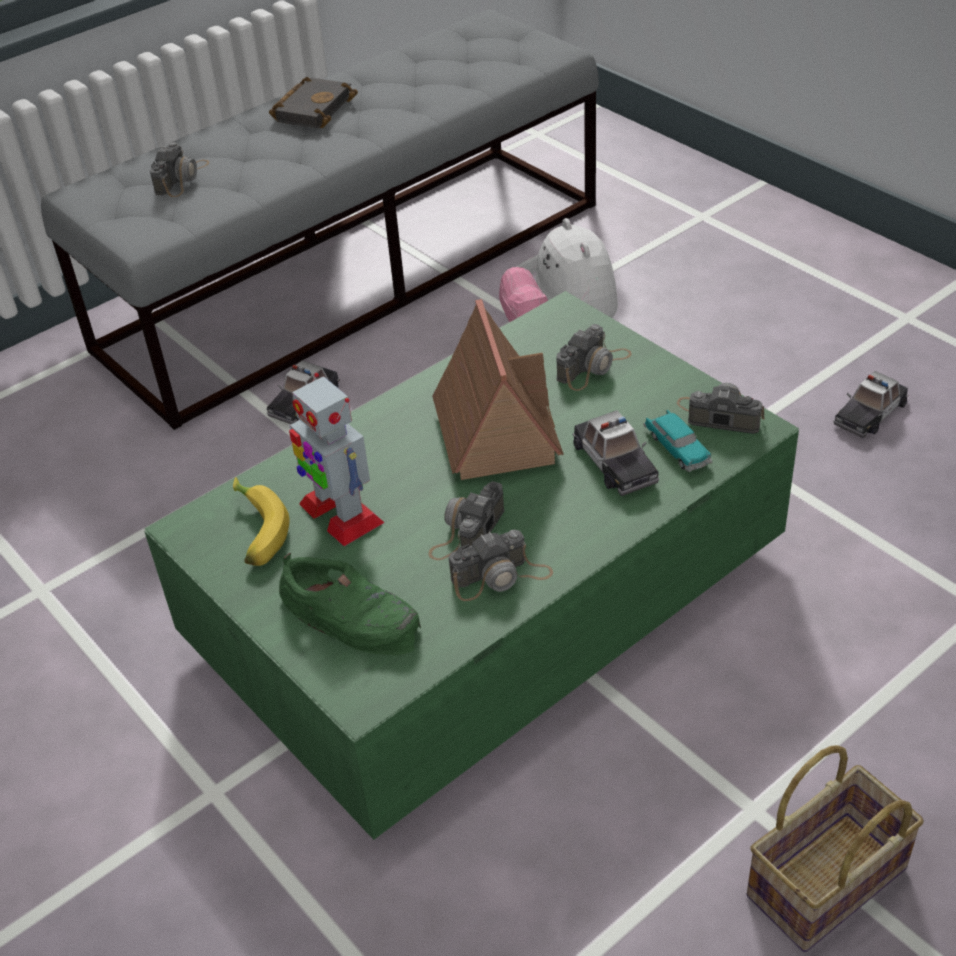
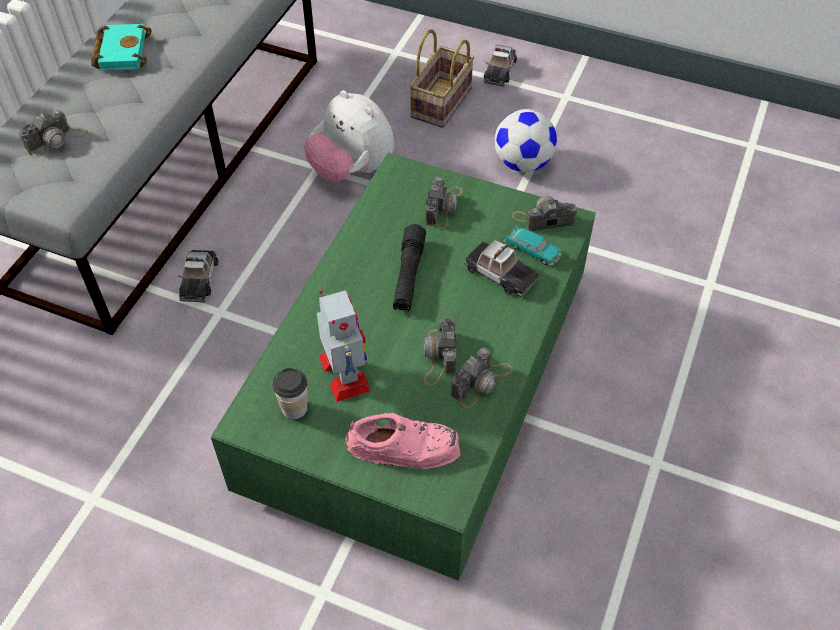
camera: 30 degrees left, 10 degrees up
camera [150,142,209,197] -> camera turned 60 degrees clockwise [19,110,88,158]
banana [233,477,289,566] -> cup [273,368,308,419]
black book [269,77,358,129] -> turquoise book [91,24,152,70]
green shoe [279,553,421,655] -> pink shoe [345,413,461,469]
toy robot [289,373,384,546] -> toy robot turned 135 degrees counterclockwise [317,290,371,402]
toy house [432,299,564,480] -> black flashlight [393,224,426,311]
basket [747,745,924,952] -> basket moved to [409,29,474,128]
toy car [833,371,908,438] -> toy car moved to [484,44,517,87]
none -> football [495,109,557,172]

